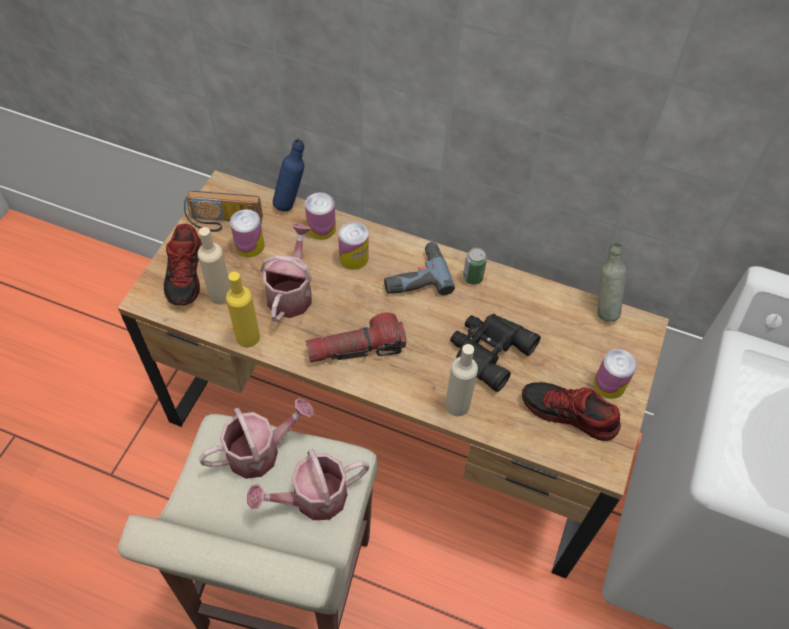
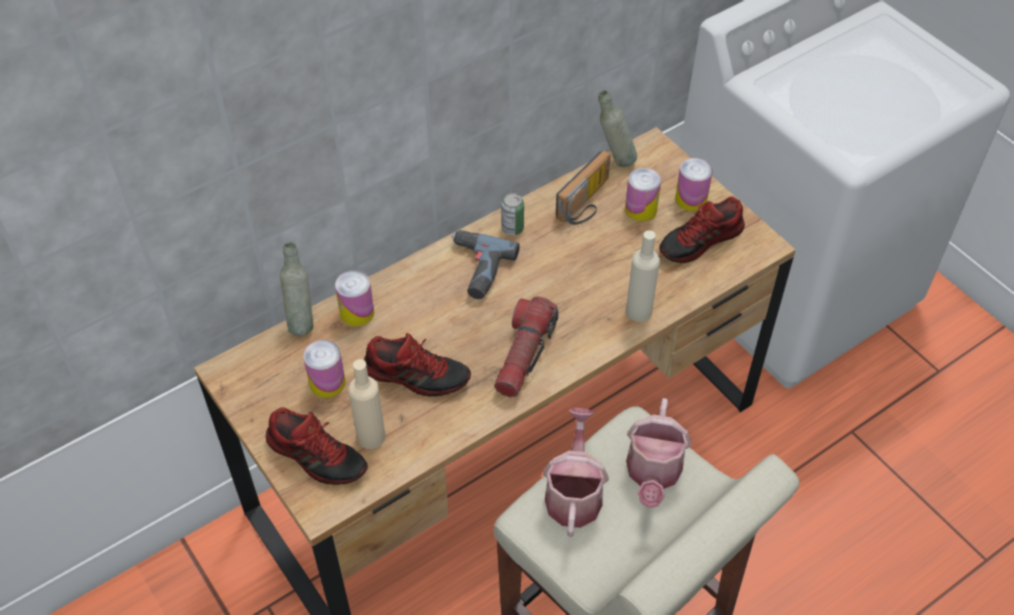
camera: 55 degrees left, 5 degrees down
radio [184,191,263,232] -> radio moved to [556,150,611,225]
yellow bottle [226,272,260,348] -> none
watering can [260,224,312,322] -> shoe [363,333,471,397]
blue bottle [273,139,304,211] -> grey bottle [280,242,313,335]
can [338,222,368,270] -> can moved to [625,168,661,221]
black binoculars [450,314,541,392] -> none

